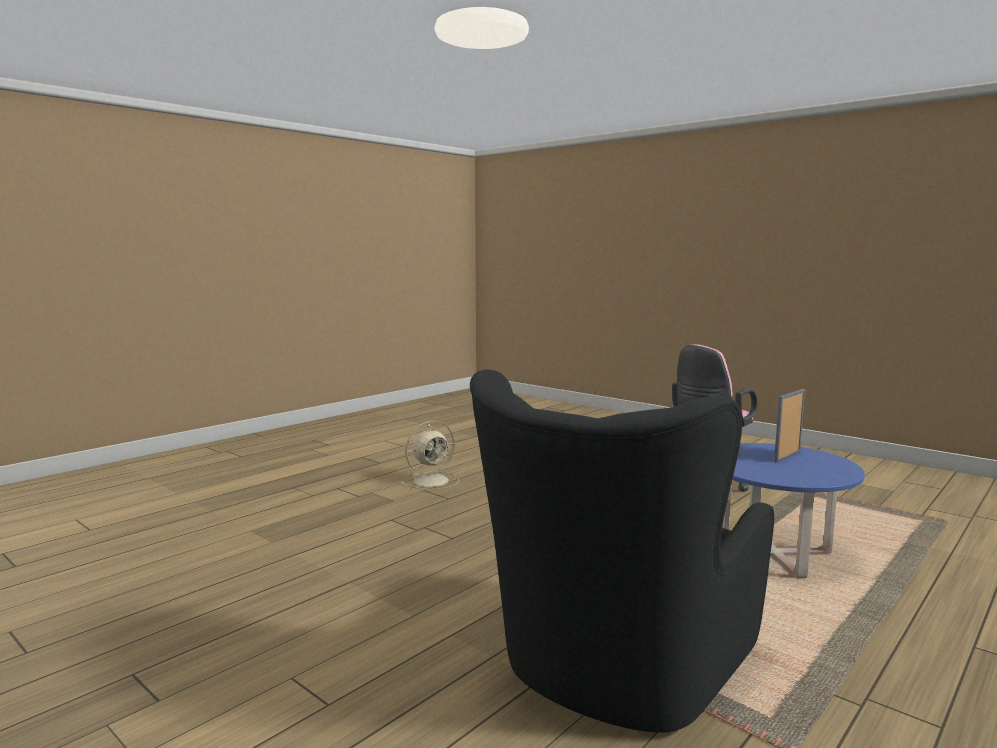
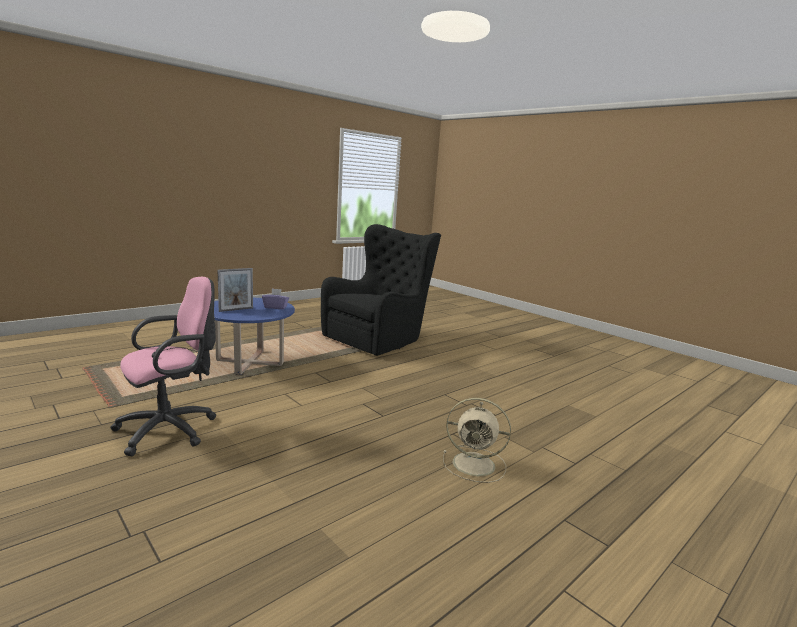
camera: 175 degrees left, 5 degrees up
beige fan [401,420,459,490] -> beige fan turned 135 degrees counterclockwise [443,398,511,483]
none -> purple tissue box [262,289,289,309]

